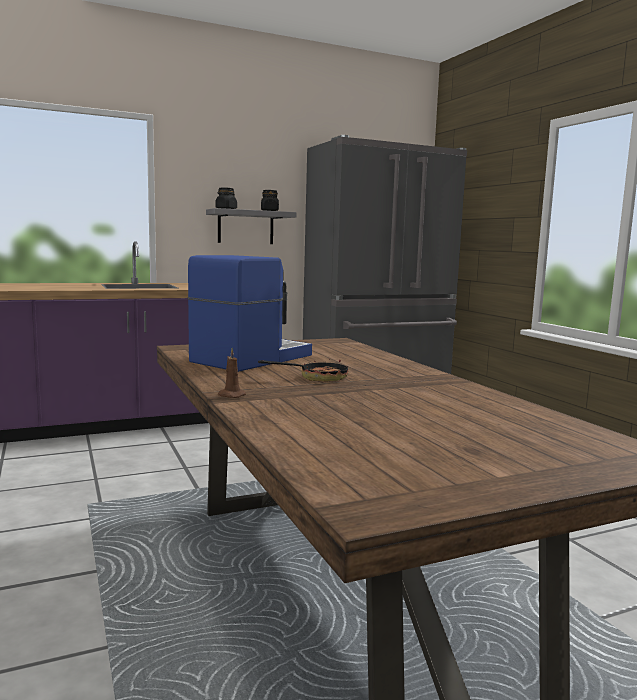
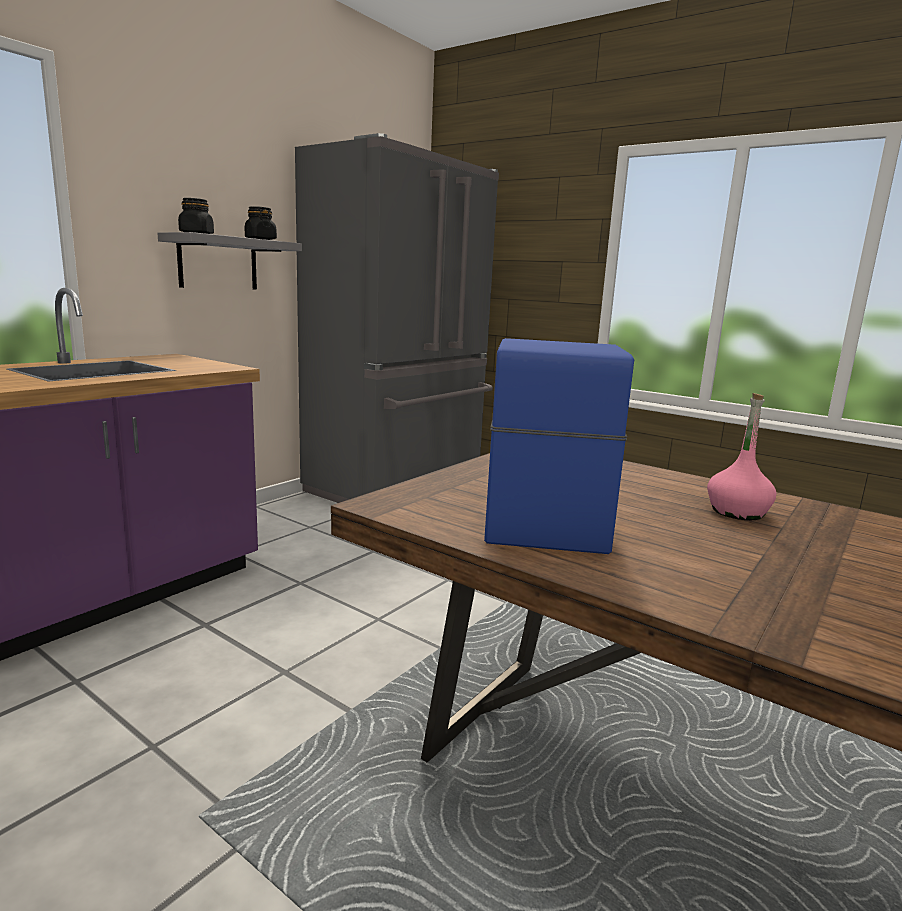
camera: 30 degrees left, 5 degrees up
brown candle [218,348,246,398] -> none
frying pan [258,359,348,381] -> none
none -> pink bottle [707,393,776,520]

